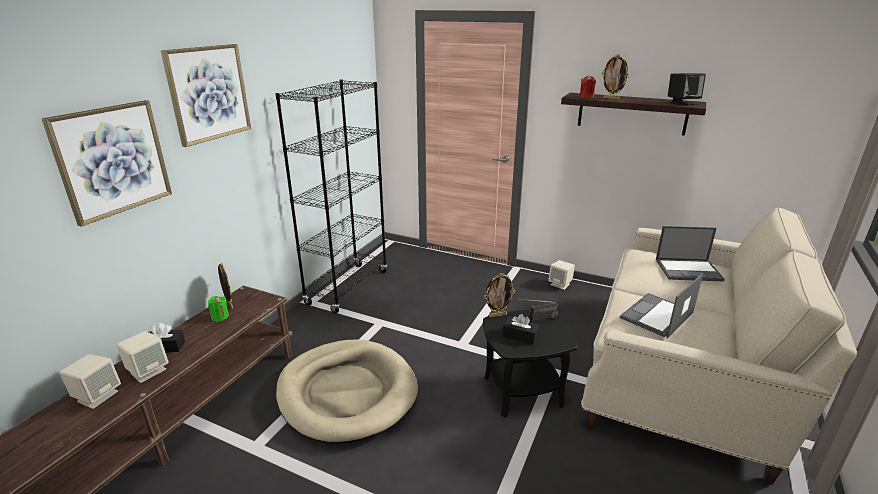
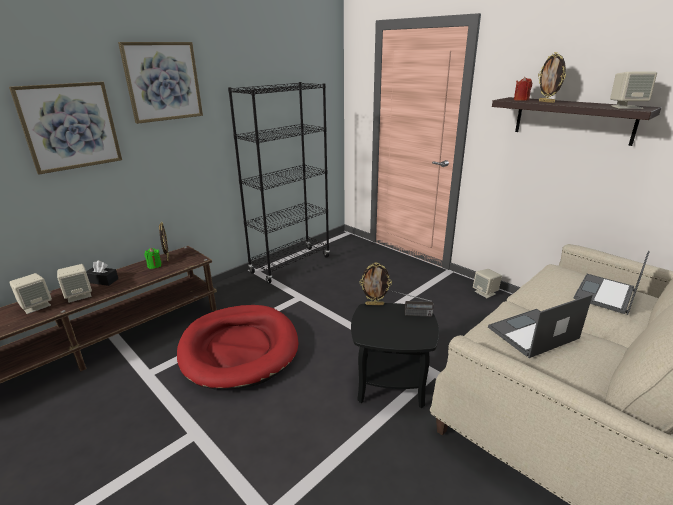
camera: 20 degrees right, 0 degrees up
beige dog bed [276,339,418,444] -> red dog bed [177,305,298,390]
black tissue box [503,314,539,345] -> none
laptop [656,226,725,282] -> laptop turned 105 degrees clockwise [573,251,650,315]
black speaker [668,73,706,105] -> beige speaker [610,72,657,109]

